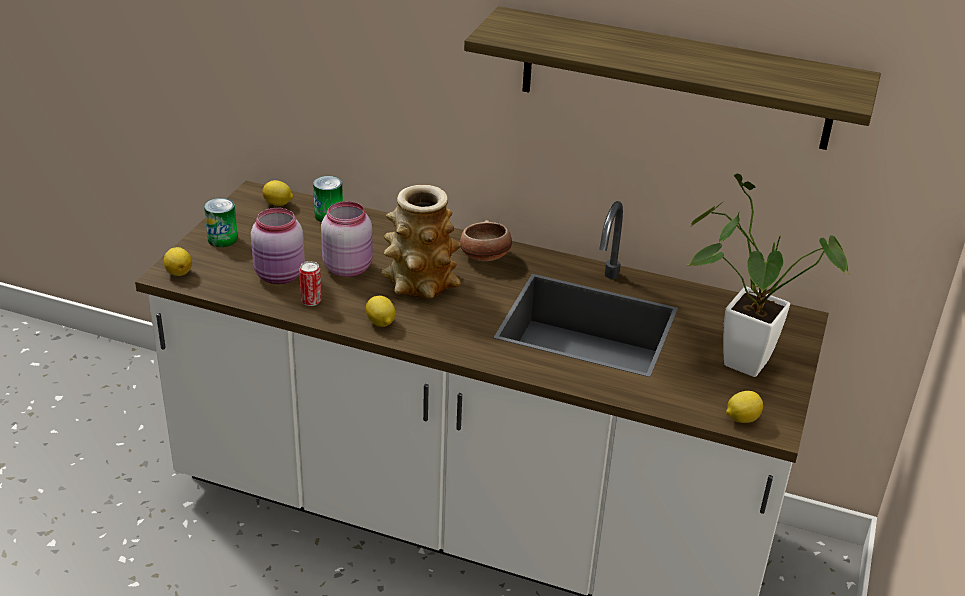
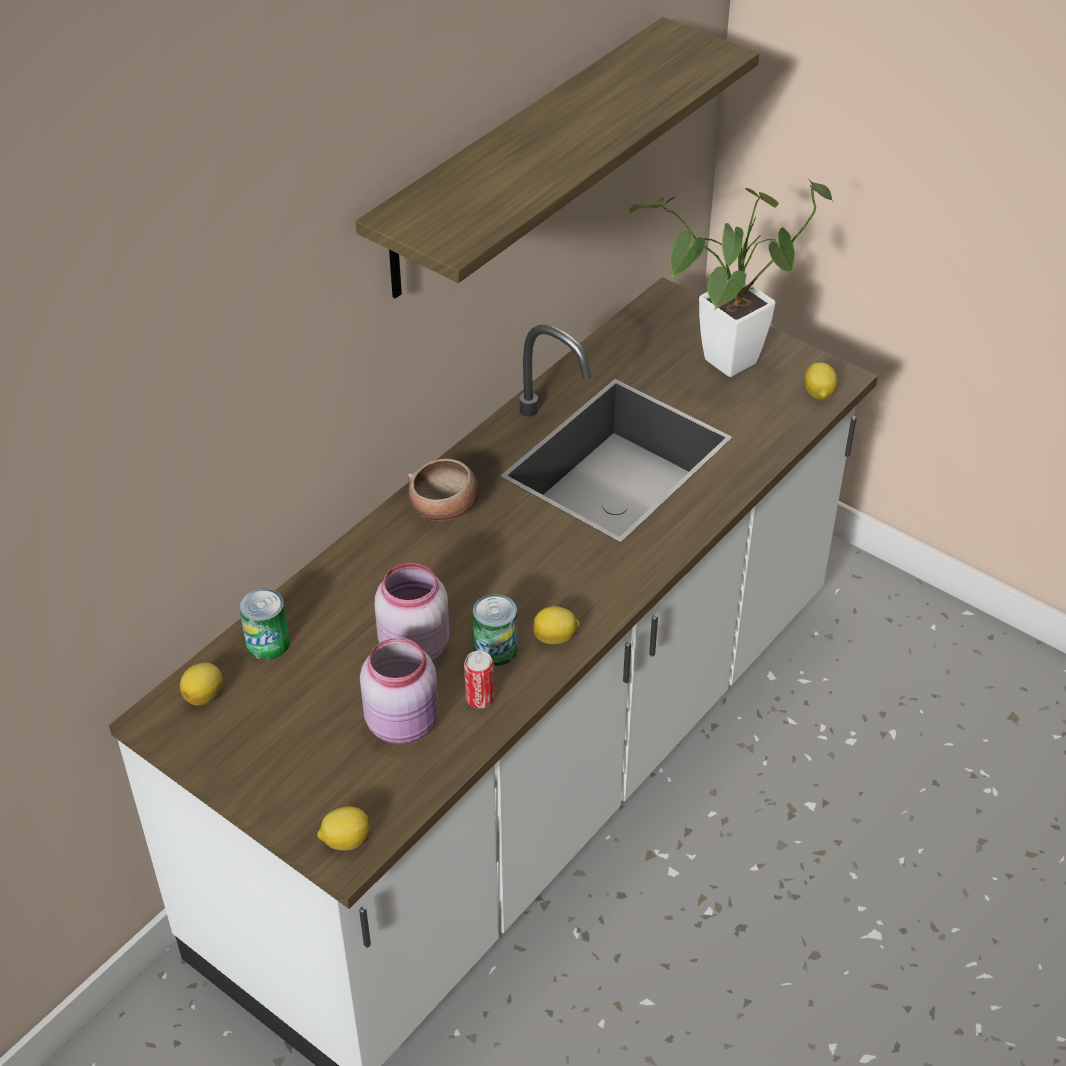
camera: 70 degrees left, 10 degrees up
can [204,198,238,247] -> can moved to [473,594,518,666]
vase [381,185,461,298] -> none

